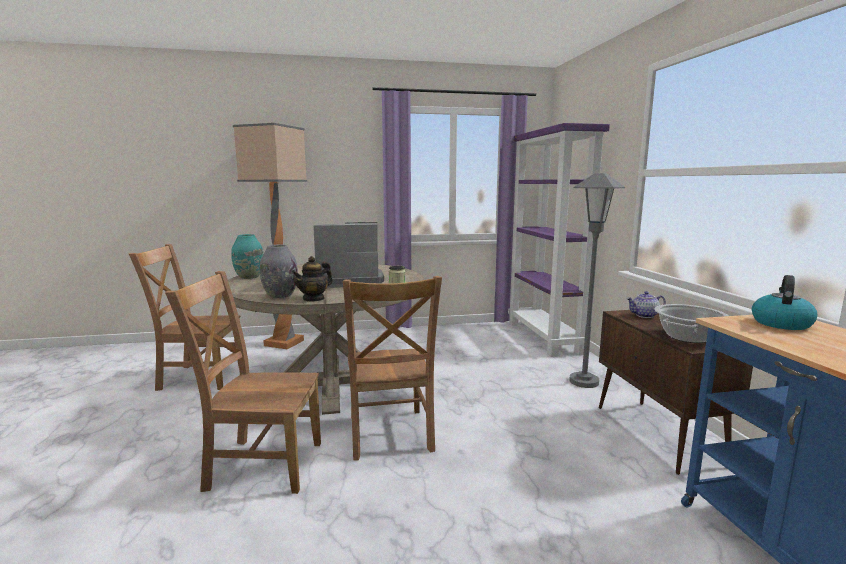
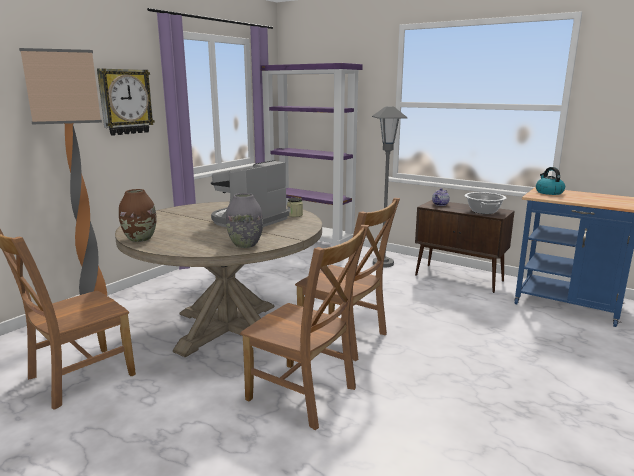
camera: 45 degrees left, 5 degrees up
brown chair [165,271,321,494] -> brown chair turned 105 degrees counterclockwise [240,225,369,430]
turquoise vase [231,234,264,279] -> brown vase [119,189,157,242]
teapot [291,256,333,302] -> none
none -> wall clock [97,68,155,136]

